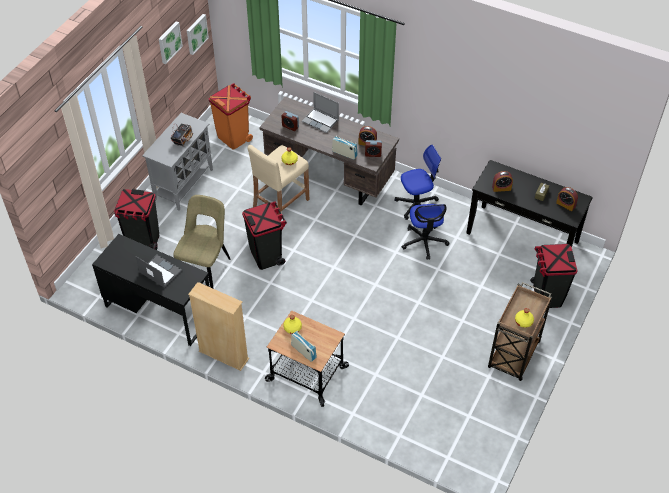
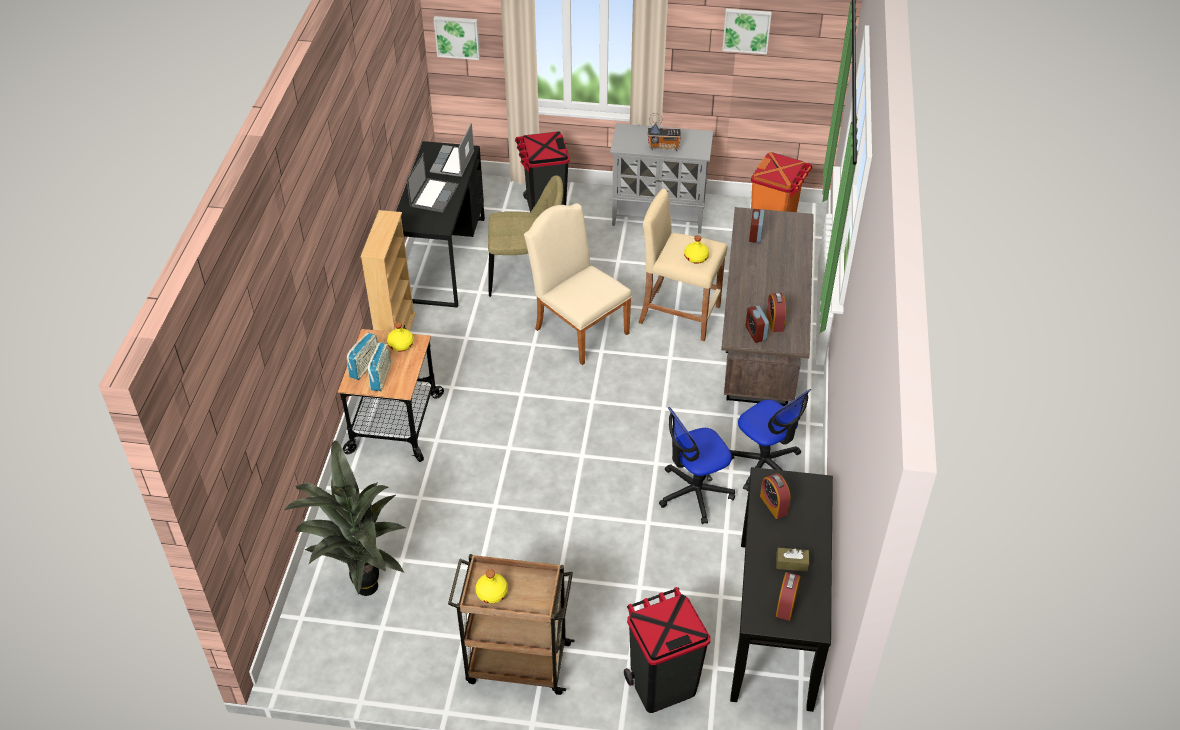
camera: 70 degrees right, 5 degrees down
picture [187,14,209,55] -> picture moved to [434,16,480,60]
black trash can [242,201,287,270] -> beige chair [524,203,632,365]
laptop [302,92,339,133] -> laptop moved to [430,123,474,177]
radio [332,136,358,159] -> radio moved to [368,343,391,391]
none -> potted plant [285,440,405,596]

